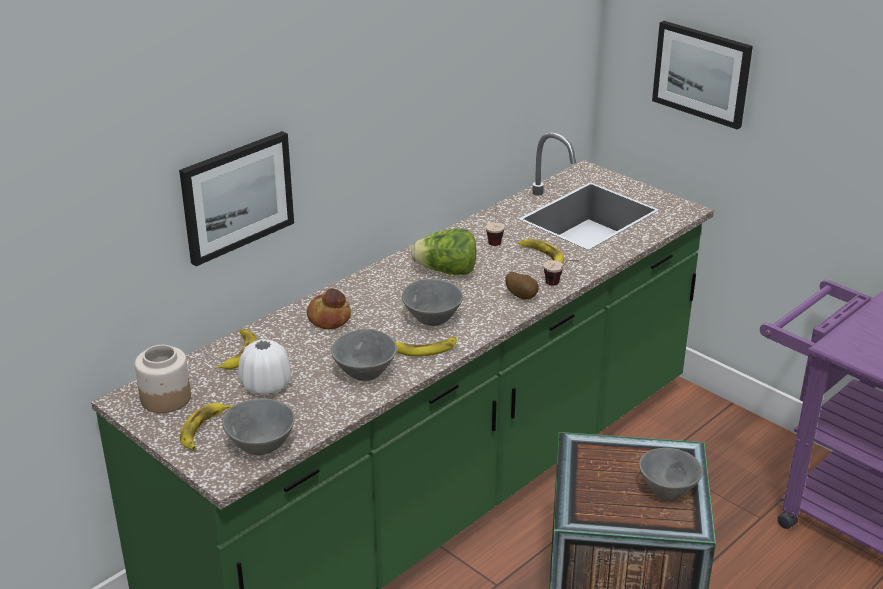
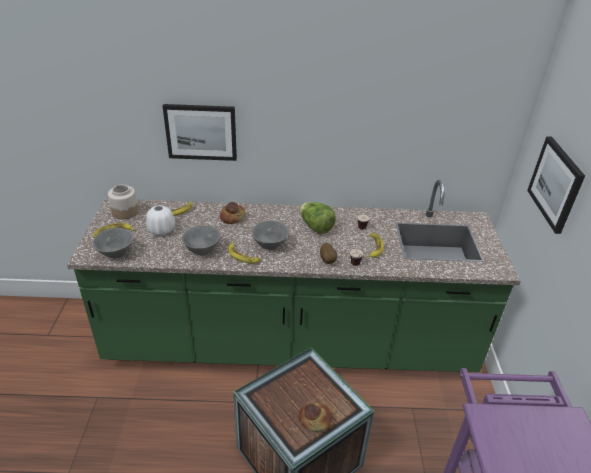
camera: 45 degrees right, 5 degrees up
grey bowl [639,448,703,500] -> bread [299,402,332,432]

